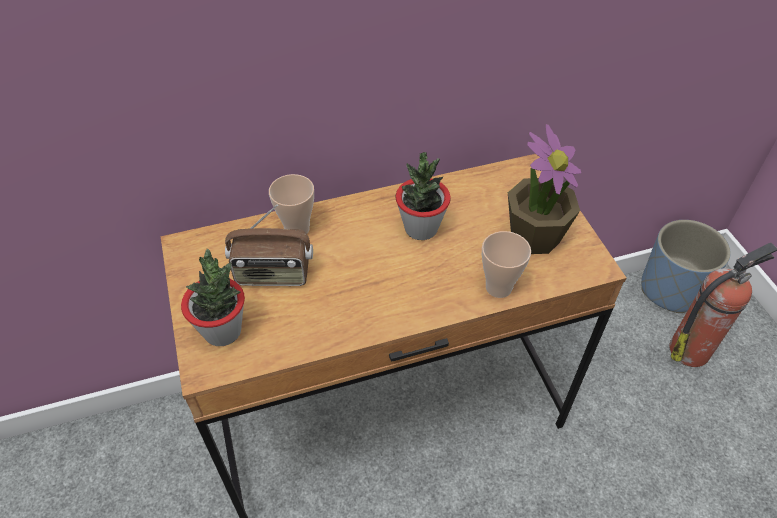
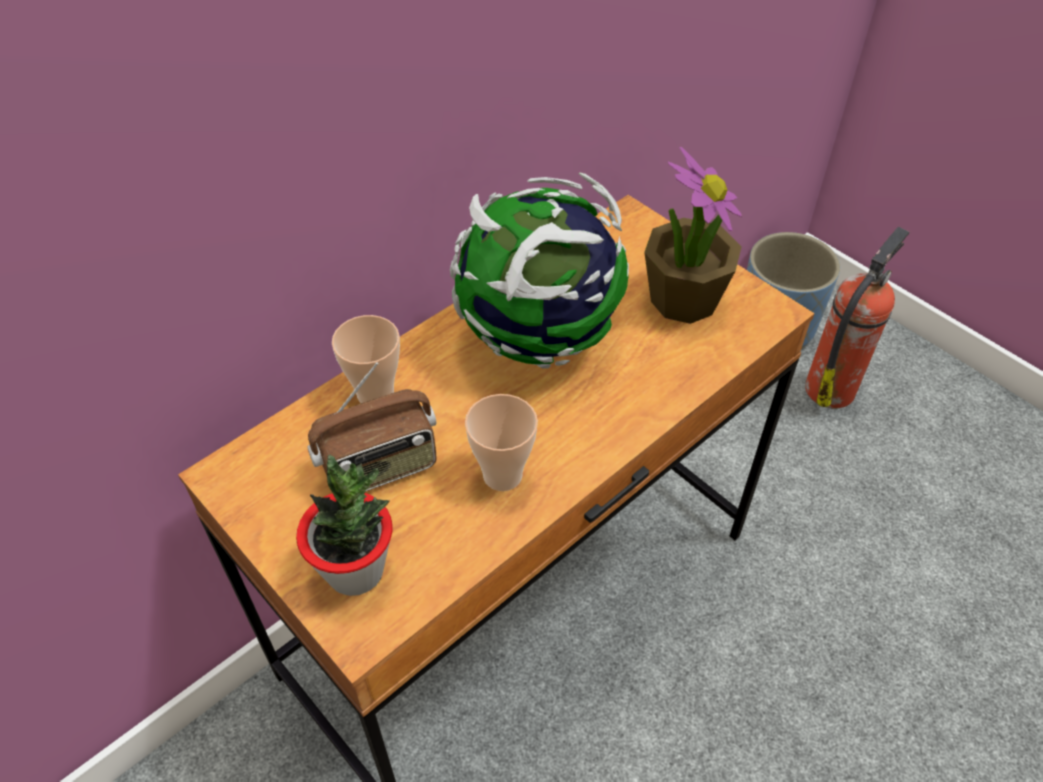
camera: 25 degrees left, 0 degrees up
potted plant [395,152,451,240] -> globe [450,173,629,368]
cup [482,231,531,298] -> cup moved to [465,394,538,491]

